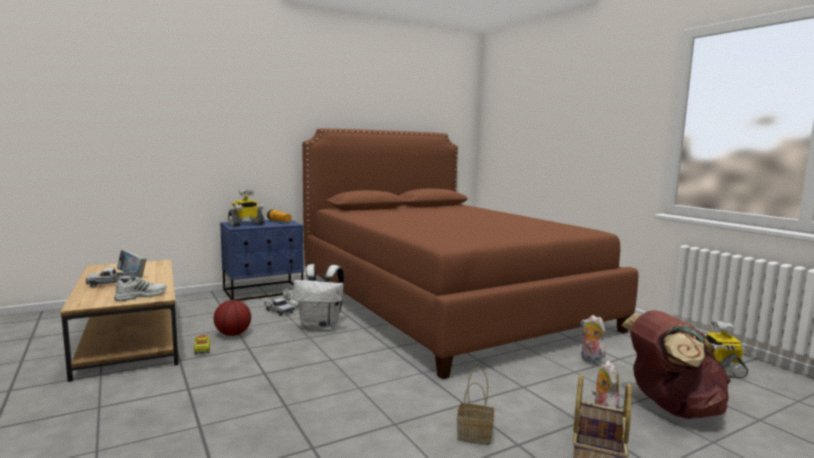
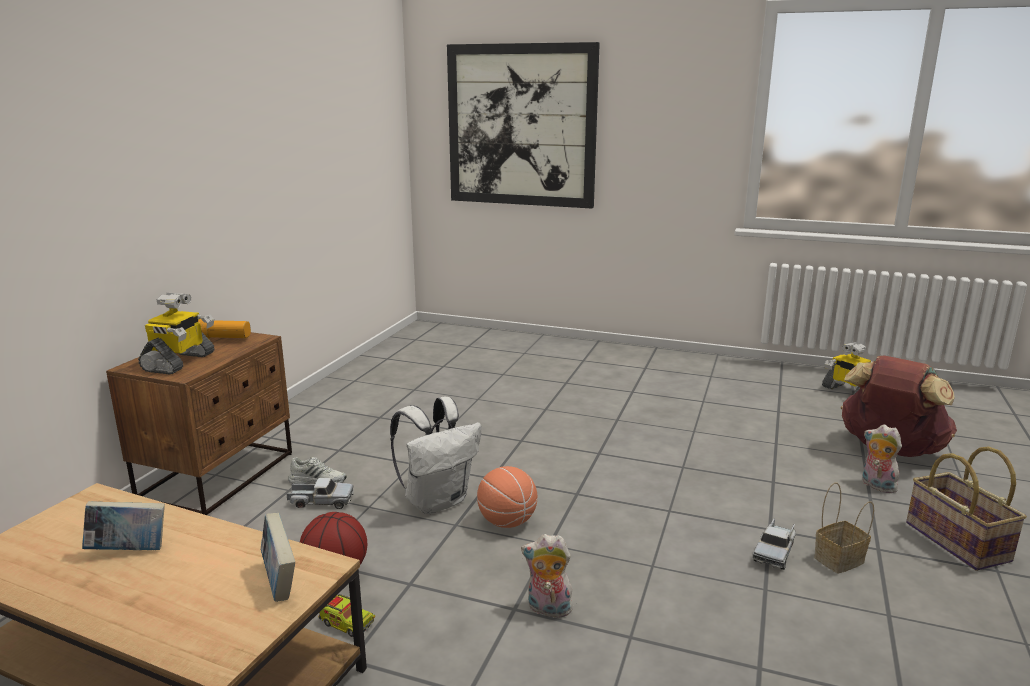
camera: 40 degrees left, 10 degrees up
toy truck [86,268,137,288] -> toy truck moved to [753,518,796,570]
white shoe [114,277,166,301] -> book [261,513,295,602]
blue nightstand [220,220,304,301] -> brown nightstand [106,332,292,515]
brown bed [302,129,638,379] -> none
plush toy [580,315,606,366] -> plush toy moved to [521,534,573,618]
none -> picture [447,42,600,209]
none -> basketball [477,466,537,528]

